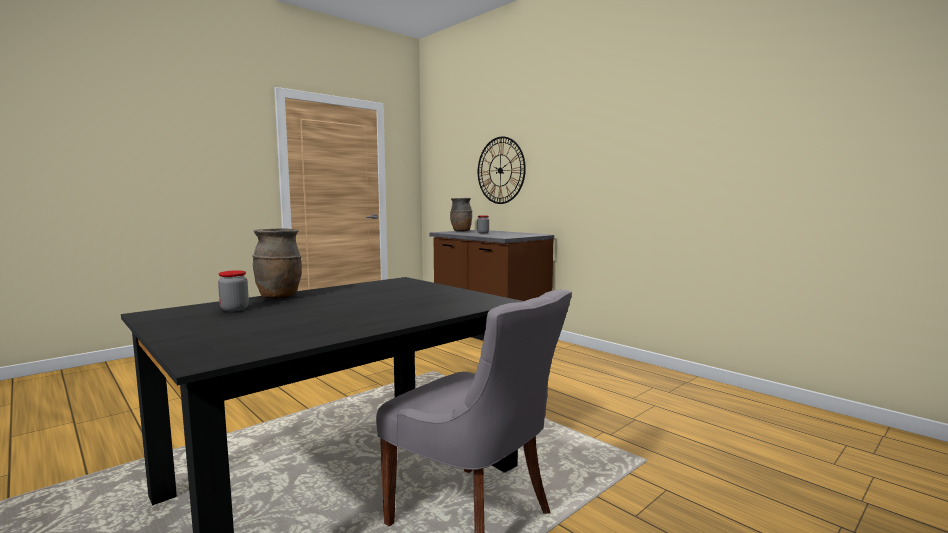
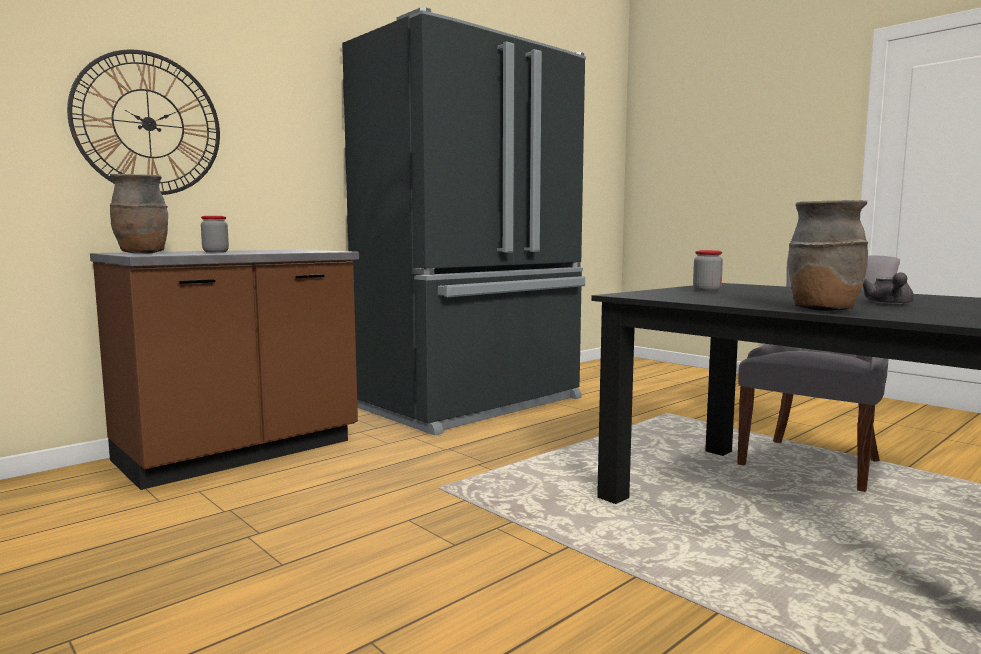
camera: 90 degrees left, 0 degrees up
jar [218,270,249,312] -> jar moved to [693,250,723,291]
none -> black fridge [342,8,586,435]
none -> grey teapot [863,273,914,304]

